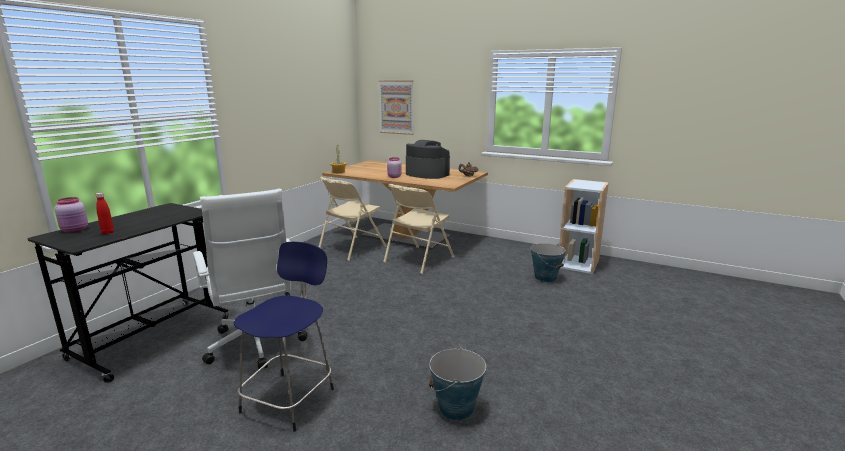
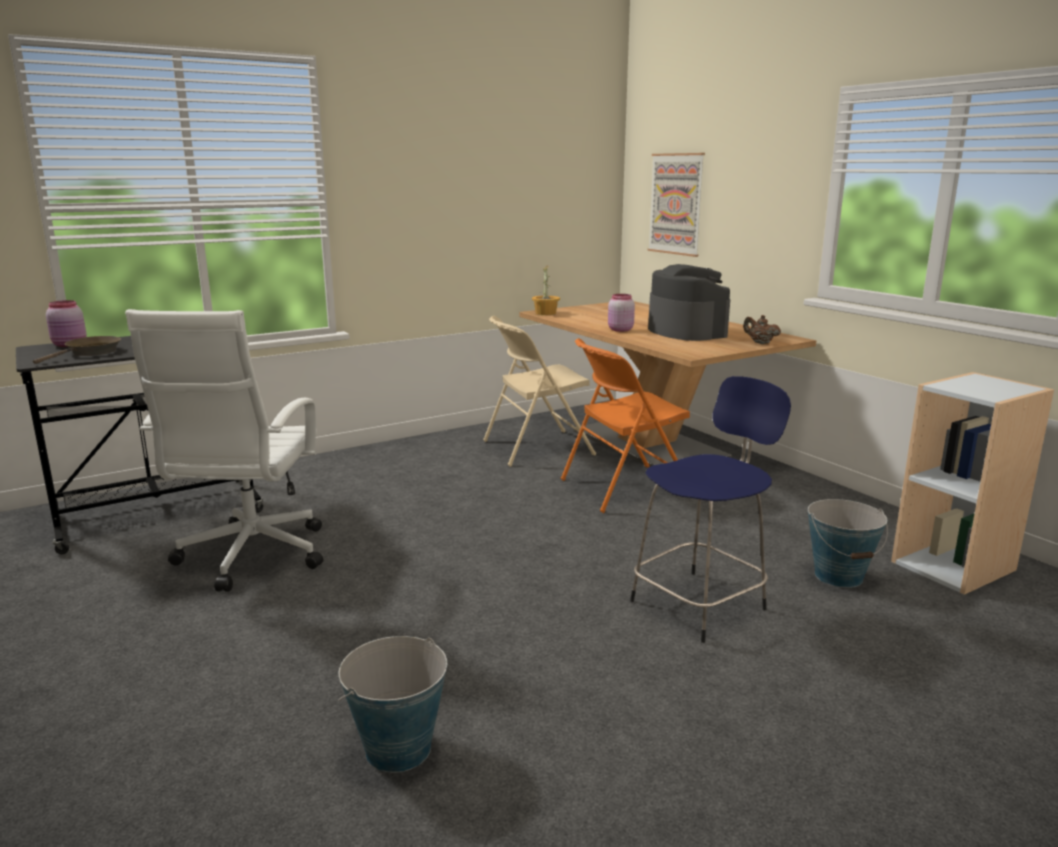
camera: 30 degrees right, 0 degrees up
red bottle [96,193,114,234] -> brown frying pan [33,336,121,364]
blue stool [233,242,334,432] -> blue stool moved to [630,376,791,643]
beige chair [383,184,455,274] -> orange chair [561,338,690,513]

